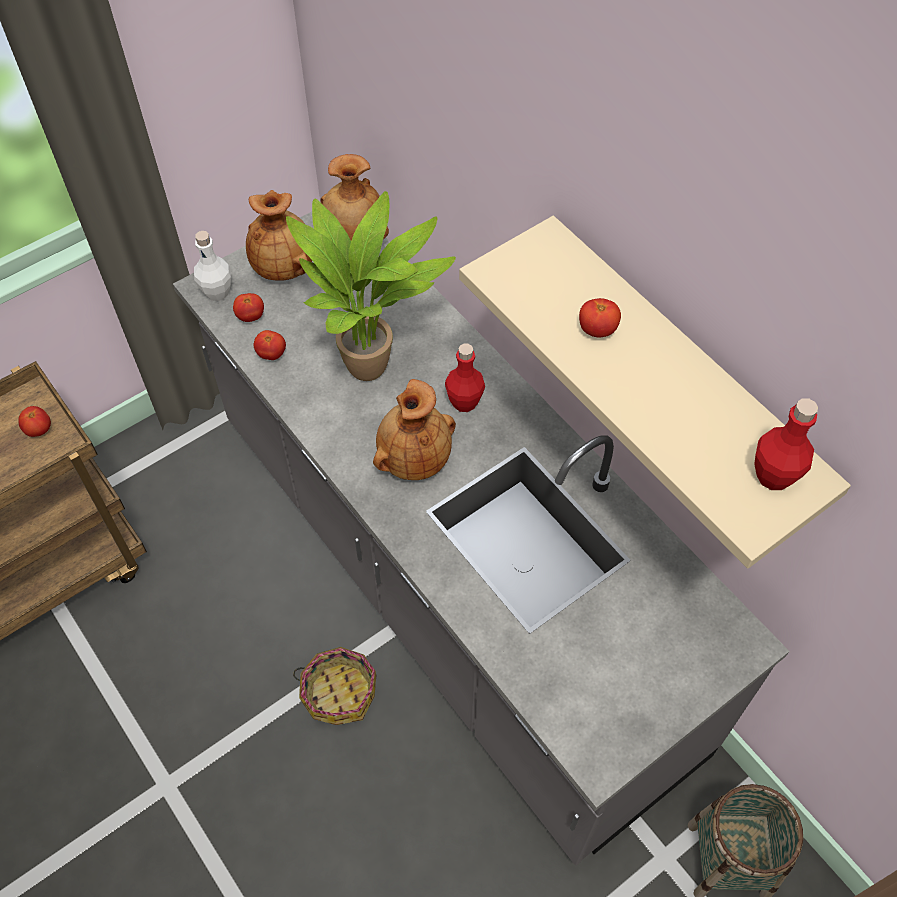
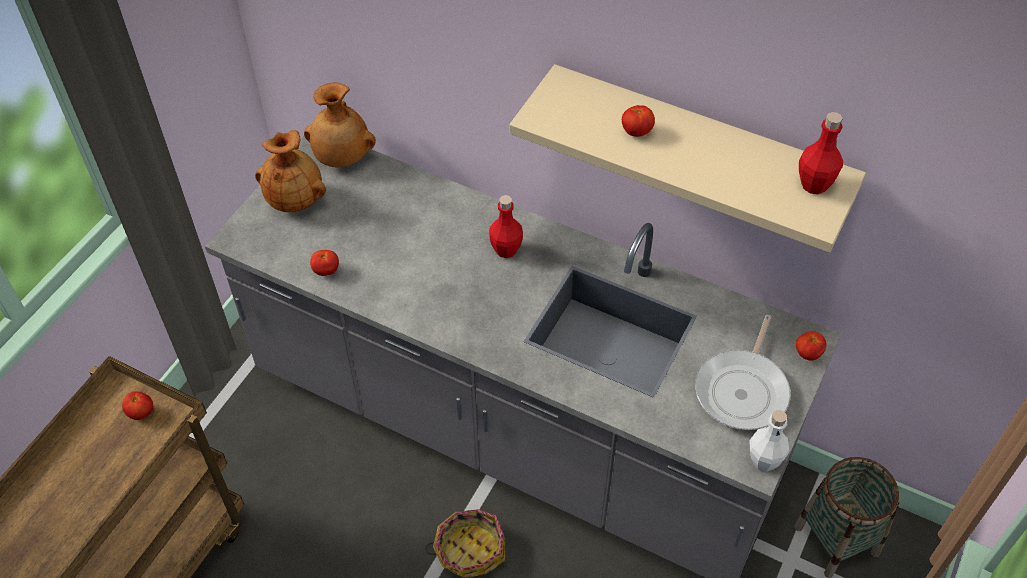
camera: 25 degrees left, 5 degrees down
white bottle [194,231,231,301] -> white bottle moved to [750,410,789,472]
tomato [233,293,264,322] -> tomato moved to [796,331,827,361]
potted plant [286,191,456,381] -> none
brown vase [373,379,456,480] -> none
none -> frying pan [695,315,791,430]

